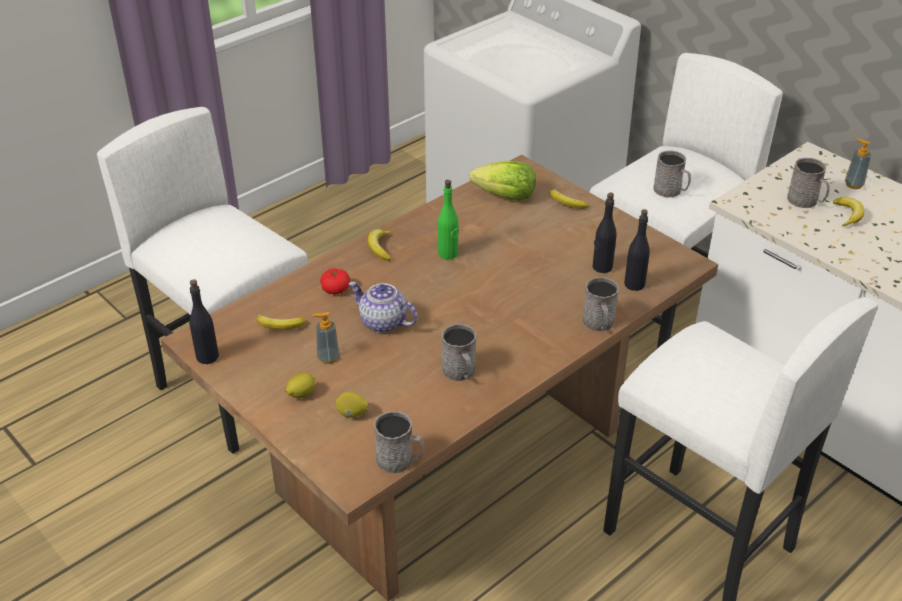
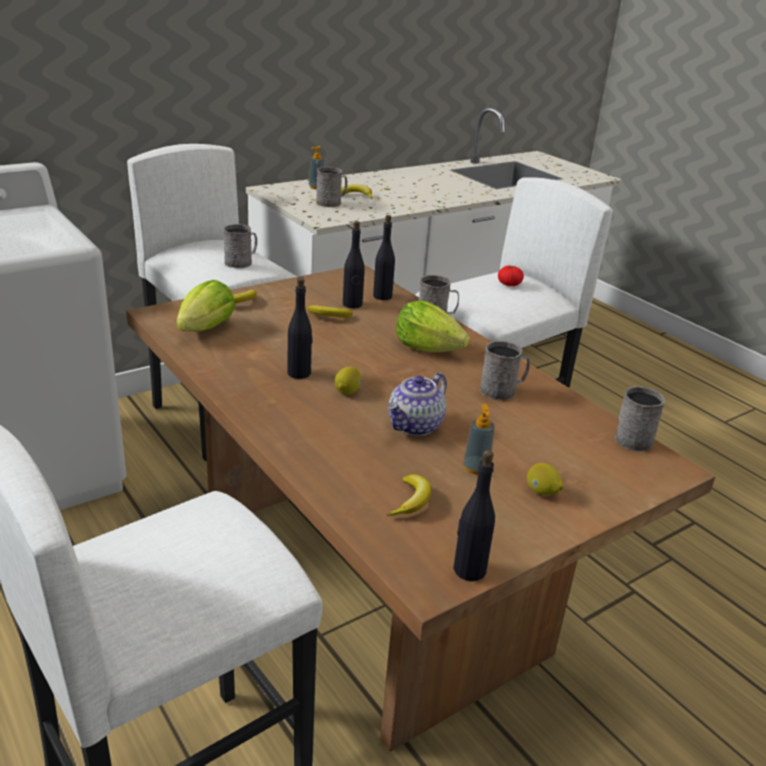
camera: 85 degrees left, 10 degrees down
tomato [320,268,350,294] -> tomato moved to [498,266,524,286]
lemon [335,392,369,418] -> lemon moved to [335,367,361,395]
banana [368,229,393,261] -> banana moved to [307,305,353,317]
green bottle [438,180,459,260] -> black bottle [287,278,313,379]
none -> lettuce [396,300,470,352]

